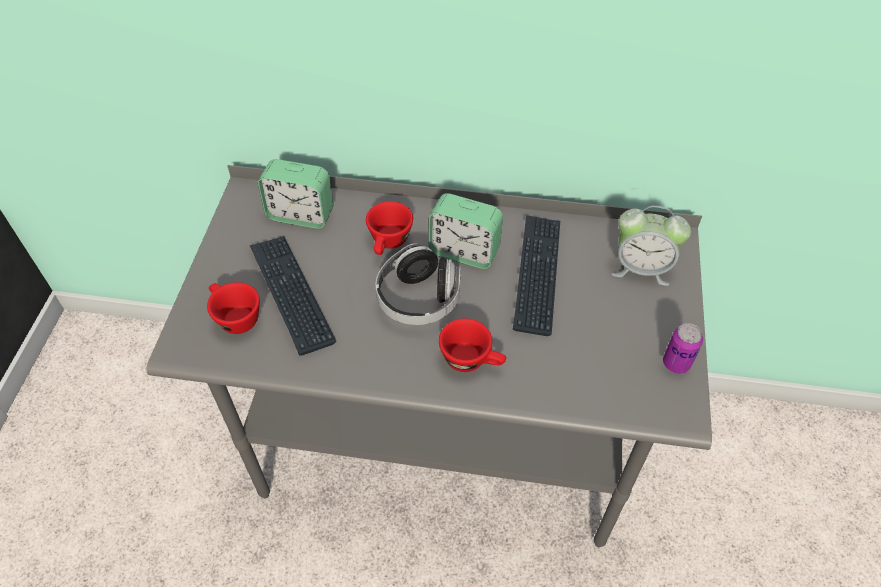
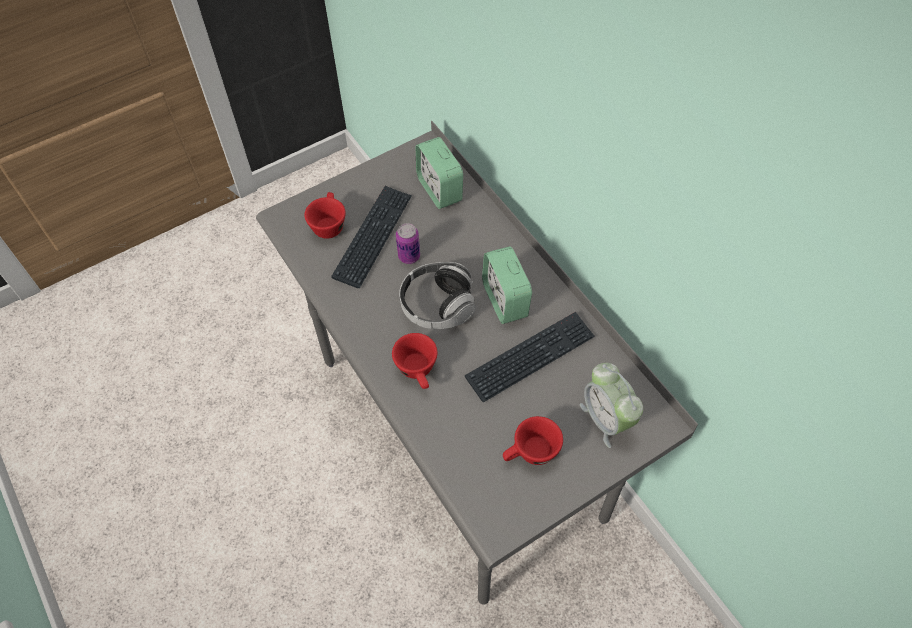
camera: 50 degrees right, 5 degrees up
red cup [366,201,413,255] -> red cup moved to [503,416,563,465]
can [663,323,703,374] -> can moved to [396,223,420,264]

